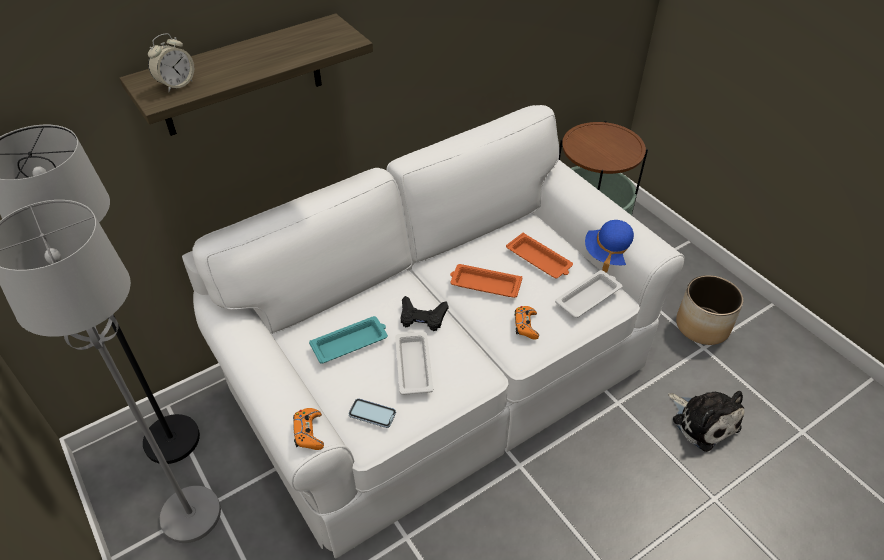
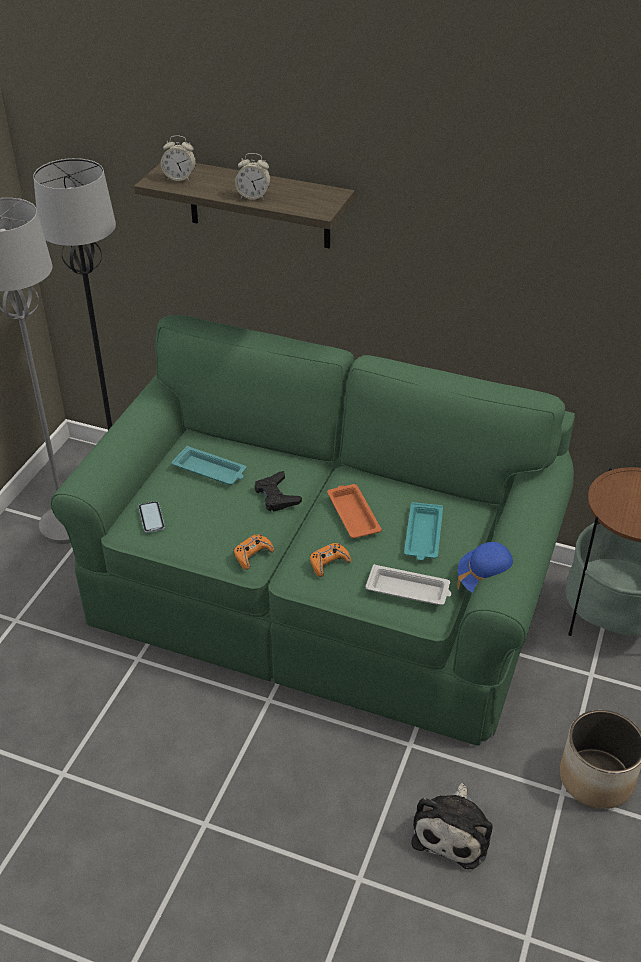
camera: 55 degrees right, 5 degrees down
white sofa [182,105,685,559] -> green sofa [51,315,575,746]
orange game controller [293,408,324,450] -> orange game controller moved to [234,534,274,570]
white tray [395,331,433,395] -> none
orange tray [506,233,573,279] -> turquoise tray [404,502,443,561]
none -> alarm clock [235,153,271,200]

